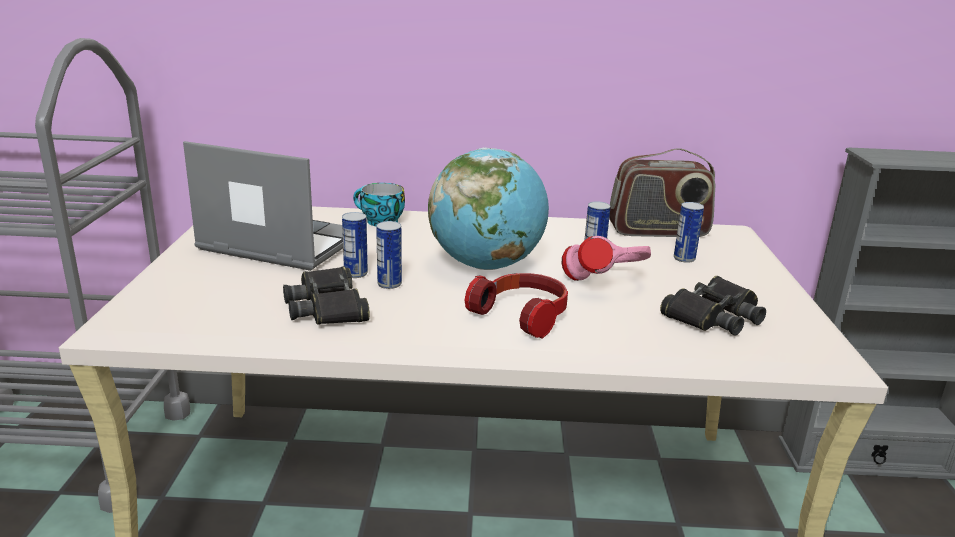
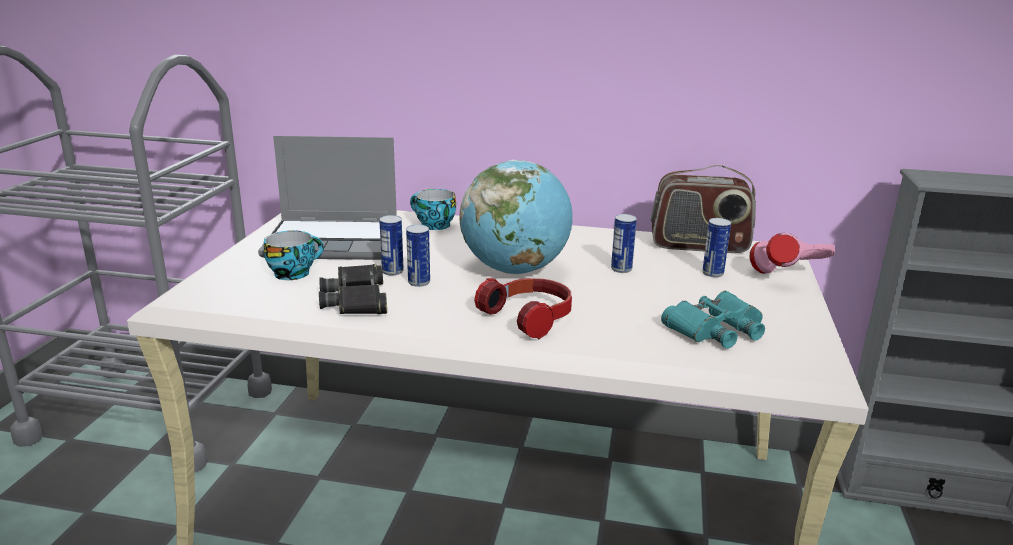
camera: 10 degrees right, 0 degrees up
laptop [183,141,343,271] -> laptop turned 150 degrees clockwise [258,136,397,260]
pink headphones [562,236,651,281] -> pink headphones moved to [750,233,835,274]
black binoculars [660,276,766,336] -> turquoise binoculars [661,291,765,349]
none -> cup [264,230,324,280]

